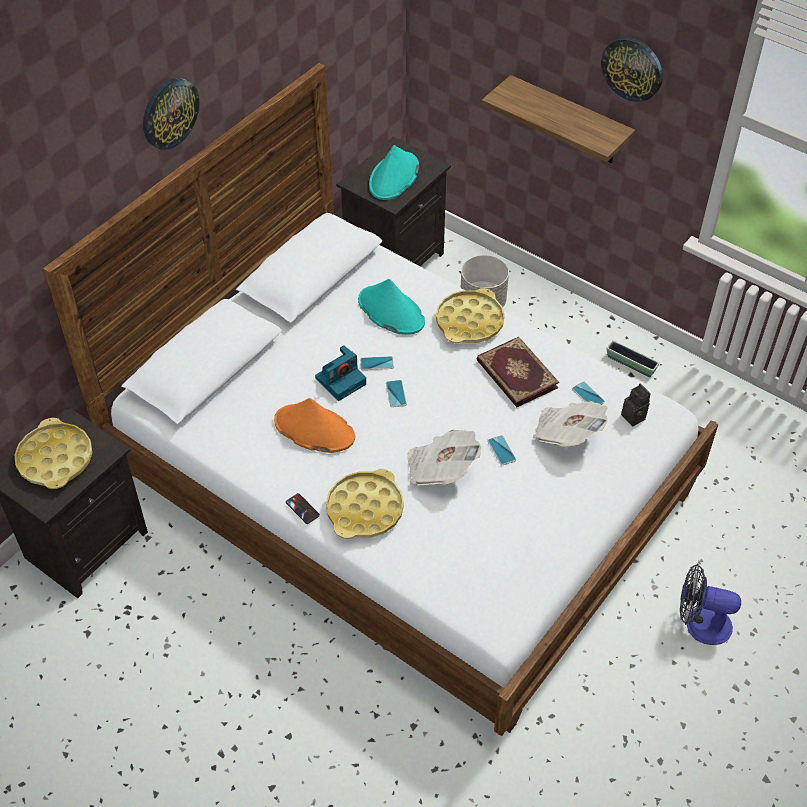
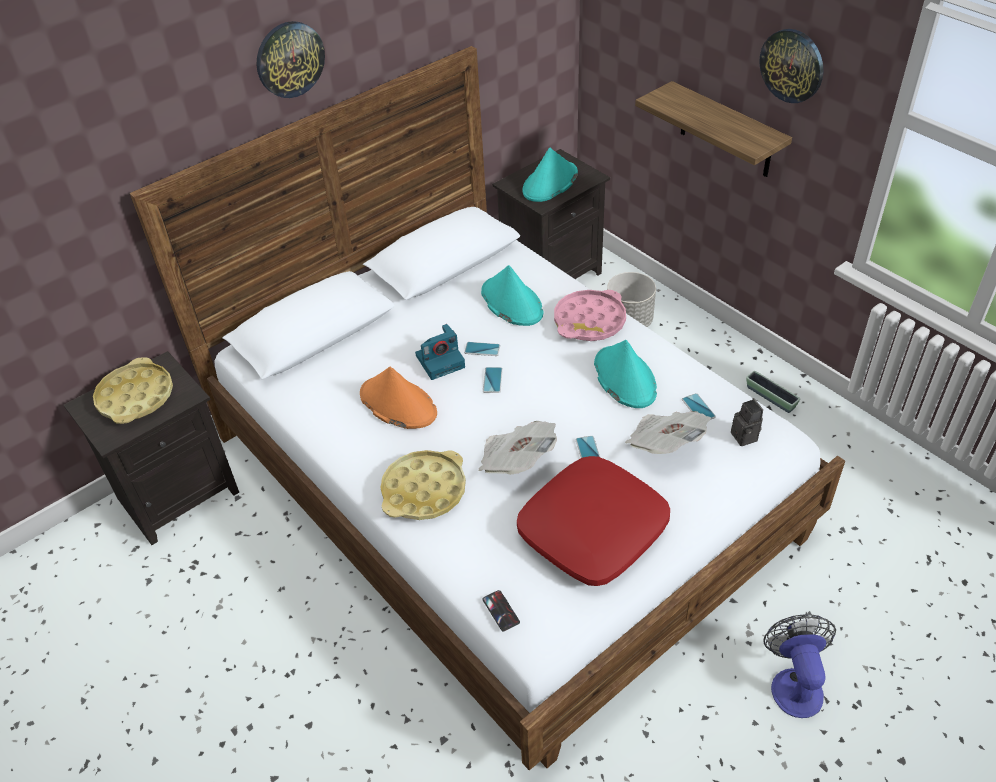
camera: 15 degrees right, 5 degrees down
phone [286,493,320,524] -> phone moved to [482,590,520,632]
yellow tray [436,288,505,343] -> pink tray [554,290,626,341]
book [477,337,559,407] -> turquoise hat [594,340,657,408]
fan [680,563,741,645] -> fan turned 60 degrees clockwise [763,614,836,718]
none -> red pillow [517,456,670,586]

